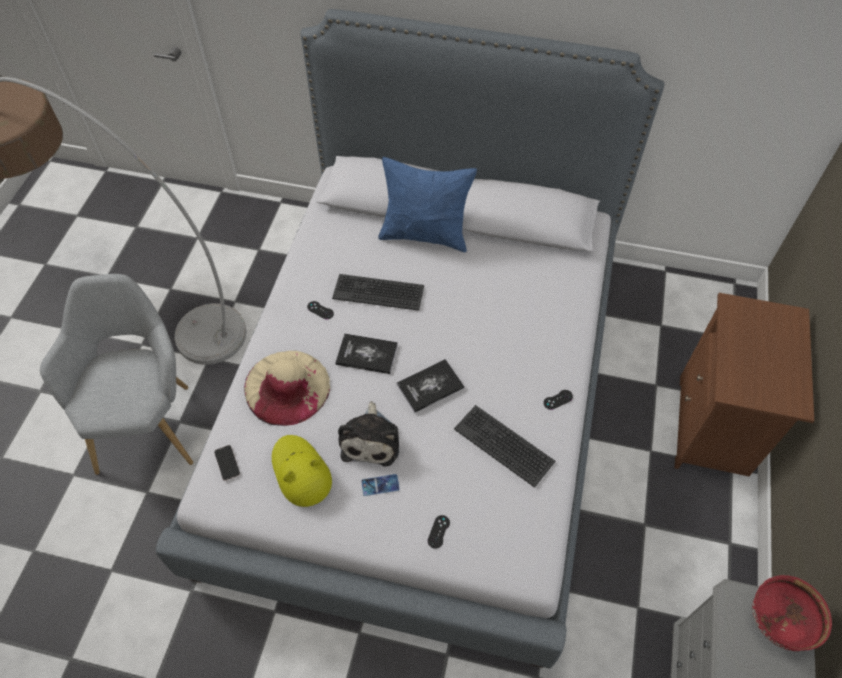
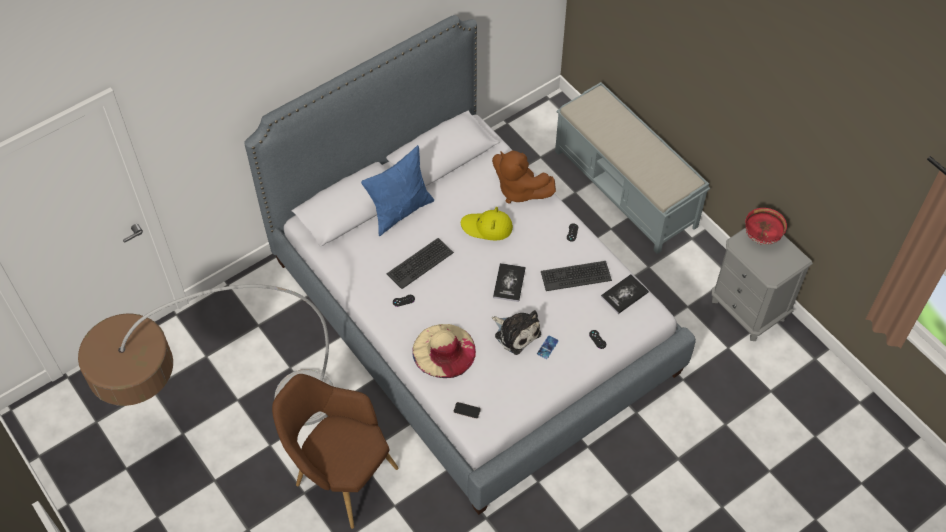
camera: 50 degrees left, 0 degrees up
grey armchair [40,274,193,475] -> brown armchair [272,374,399,529]
yellow hat [272,435,332,507] -> yellow hat moved to [461,207,513,240]
book [335,333,398,374] -> book moved to [601,274,649,314]
brown nightstand [675,293,814,476] -> grey bench [555,82,710,254]
none -> brown plush toy [492,150,556,204]

